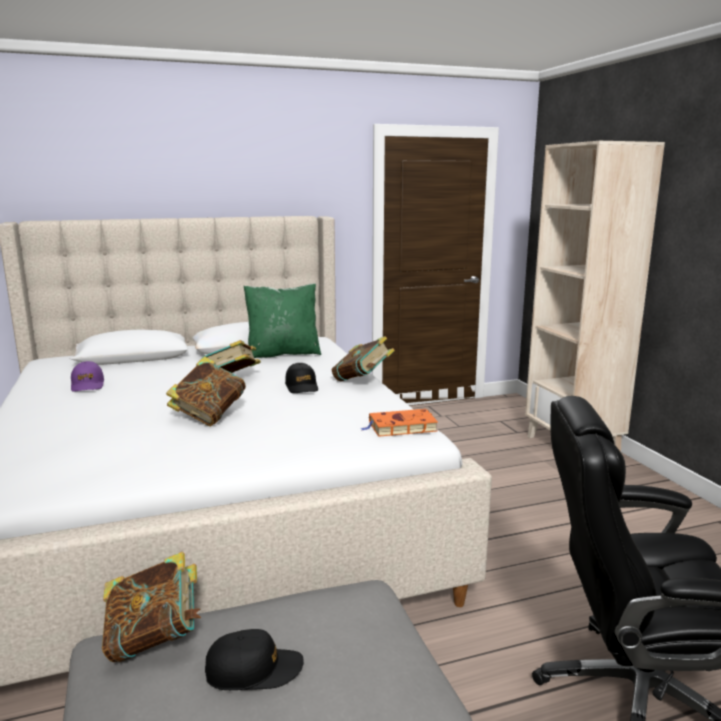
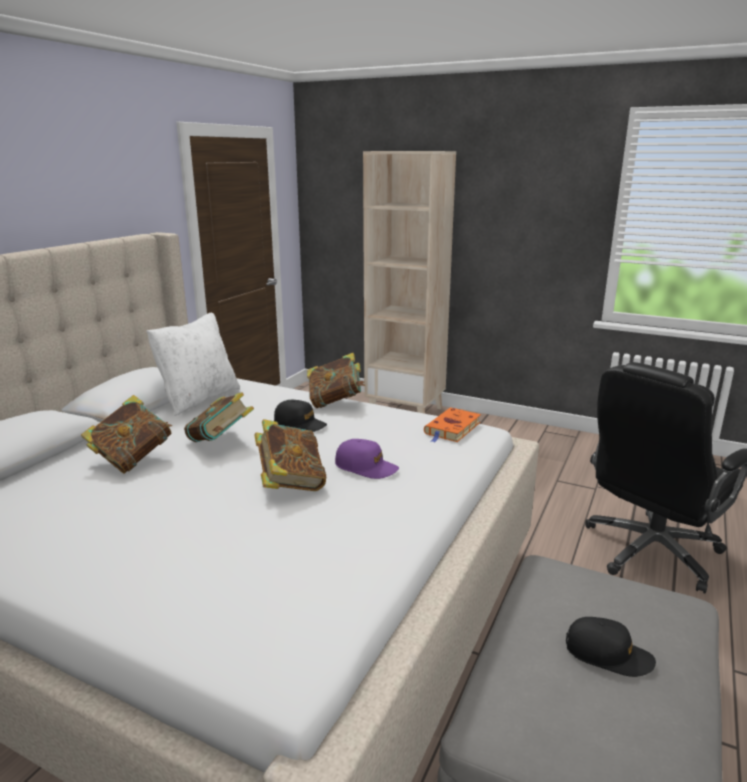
camera: 45 degrees left, 5 degrees up
purple cap [71,361,104,392] -> purple cap moved to [335,439,399,479]
book [102,552,201,662] -> book moved to [81,395,172,474]
black cap [205,629,304,690] -> black cap turned 75 degrees clockwise [566,617,656,677]
green pillow [244,283,322,358] -> white pillow [146,313,240,416]

